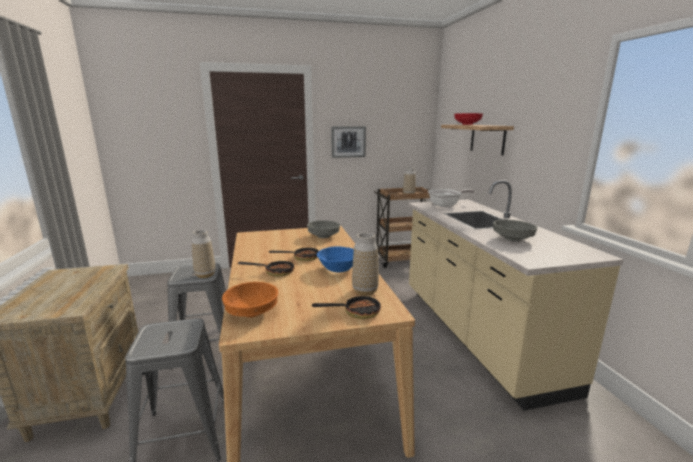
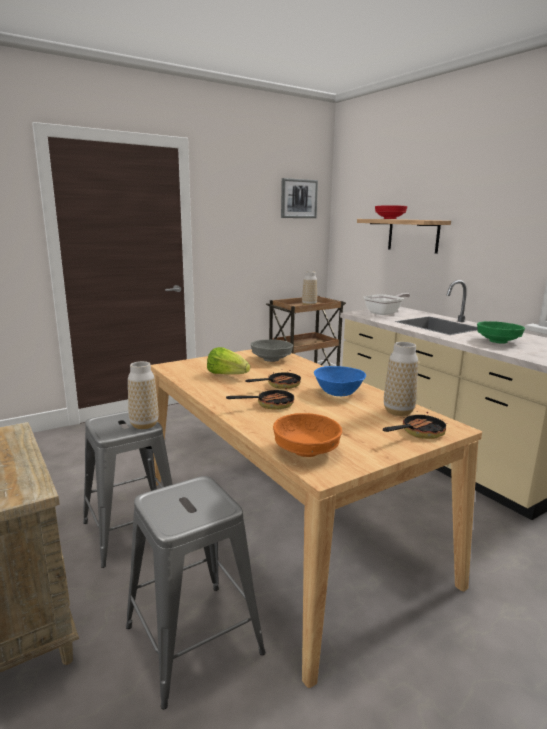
camera: 20 degrees left, 0 degrees up
picture [331,126,366,158] -> picture moved to [281,178,318,218]
grey bowl [493,220,538,242] -> green bowl [477,321,525,343]
none -> lettuce [207,347,250,374]

